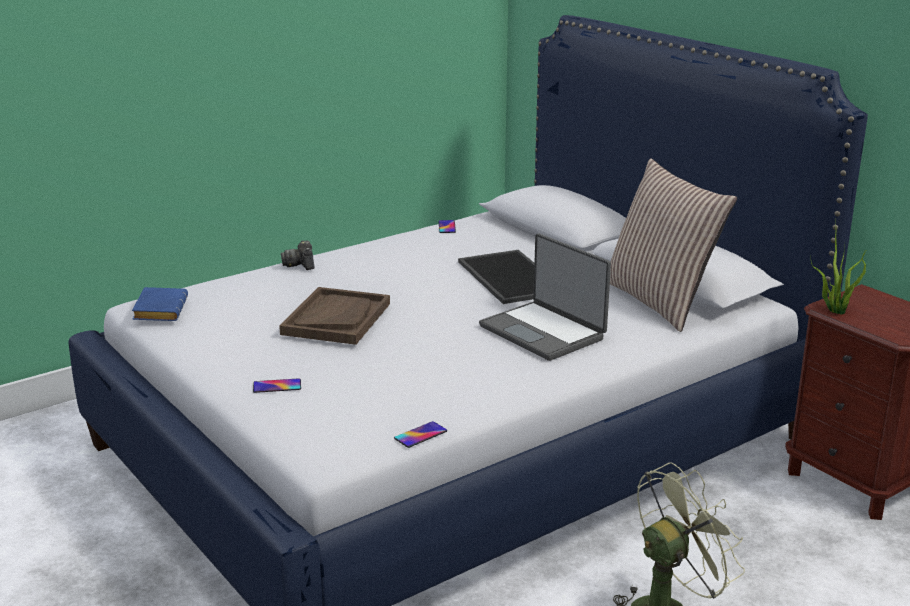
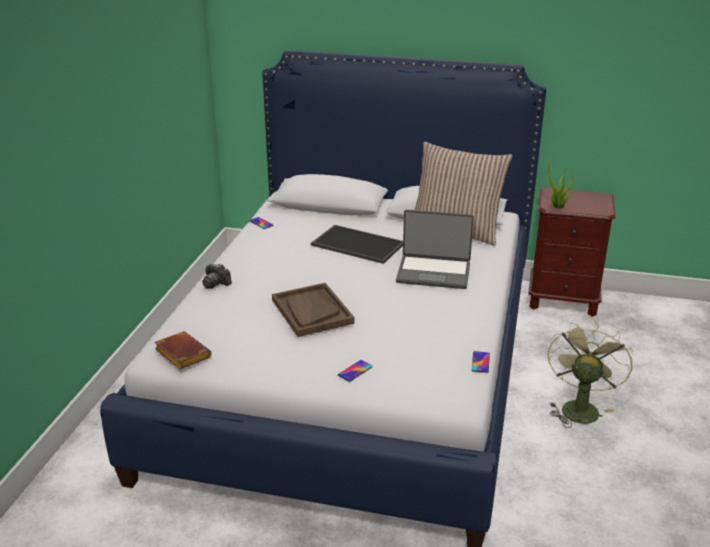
camera: 40 degrees left, 5 degrees up
blue book [132,287,188,321] -> brown book [154,331,212,369]

